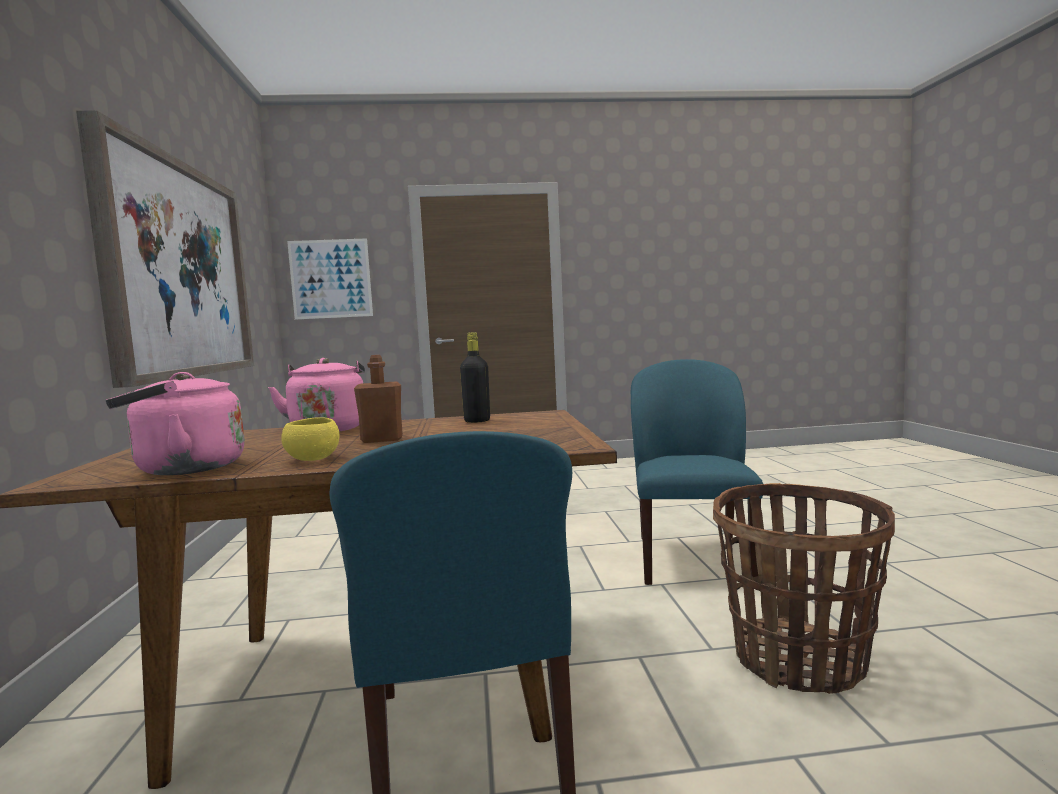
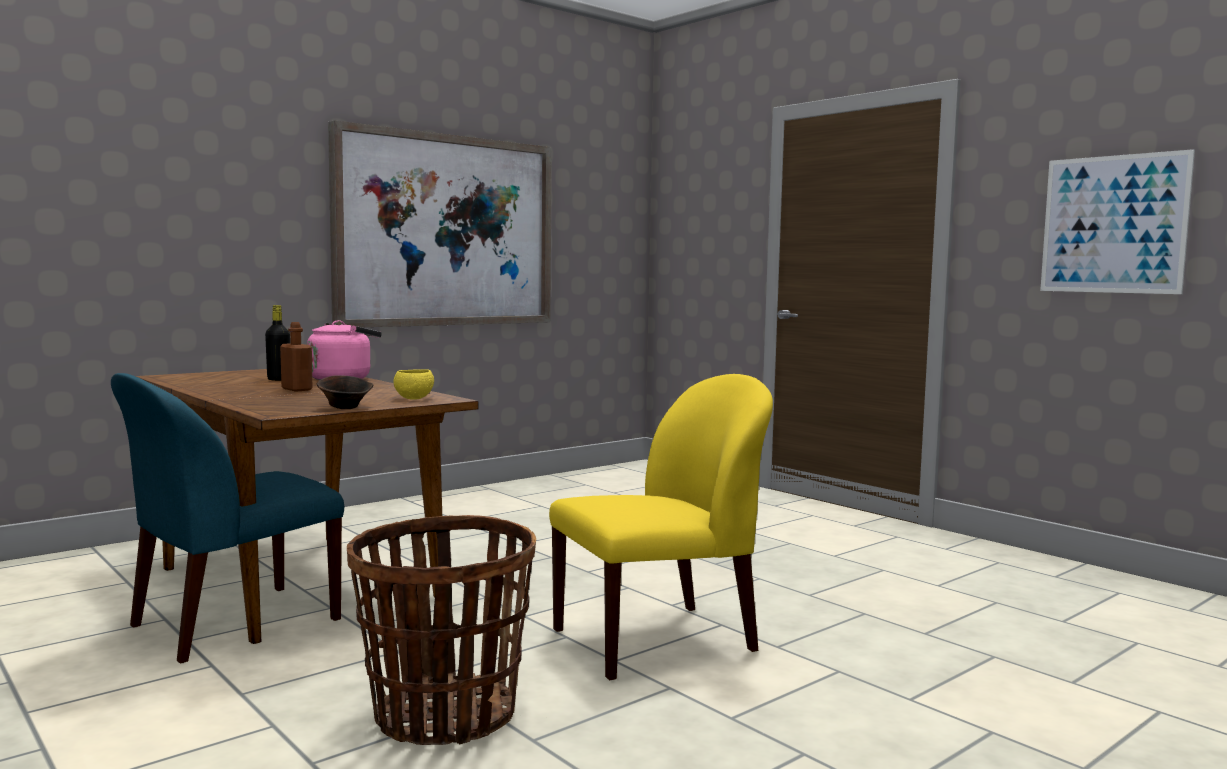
camera: 55 degrees right, 0 degrees up
pink kettle [106,372,245,475] -> none
yellow bowl [281,418,339,461] -> yellow bowl moved to [393,369,434,400]
picture [287,238,373,319] -> picture moved to [1040,149,1195,294]
black bottle [460,332,490,423] -> black bottle moved to [265,305,290,381]
blue chair [631,359,763,585] -> yellow chair [549,374,773,680]
none -> brown bowl [317,375,373,409]

